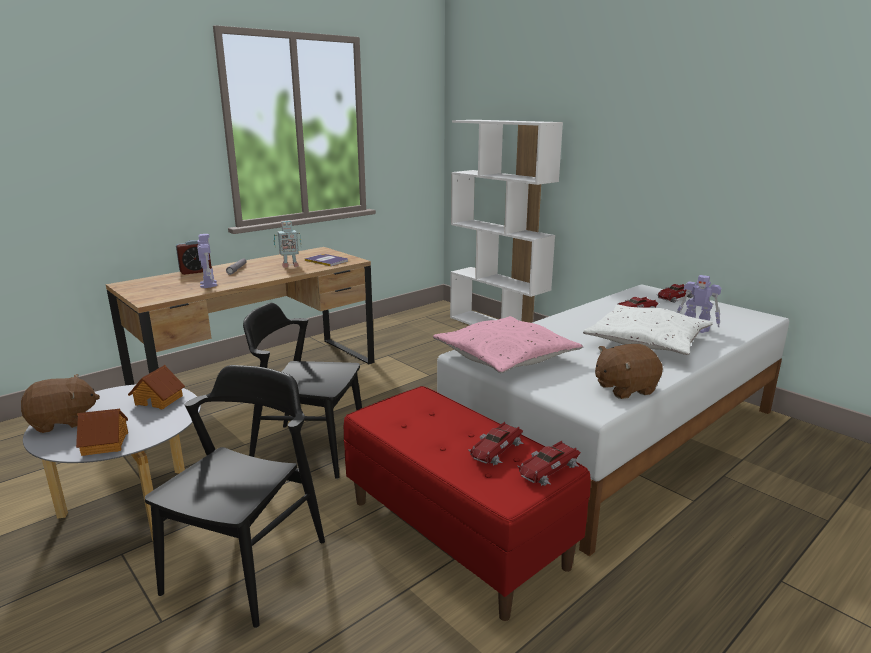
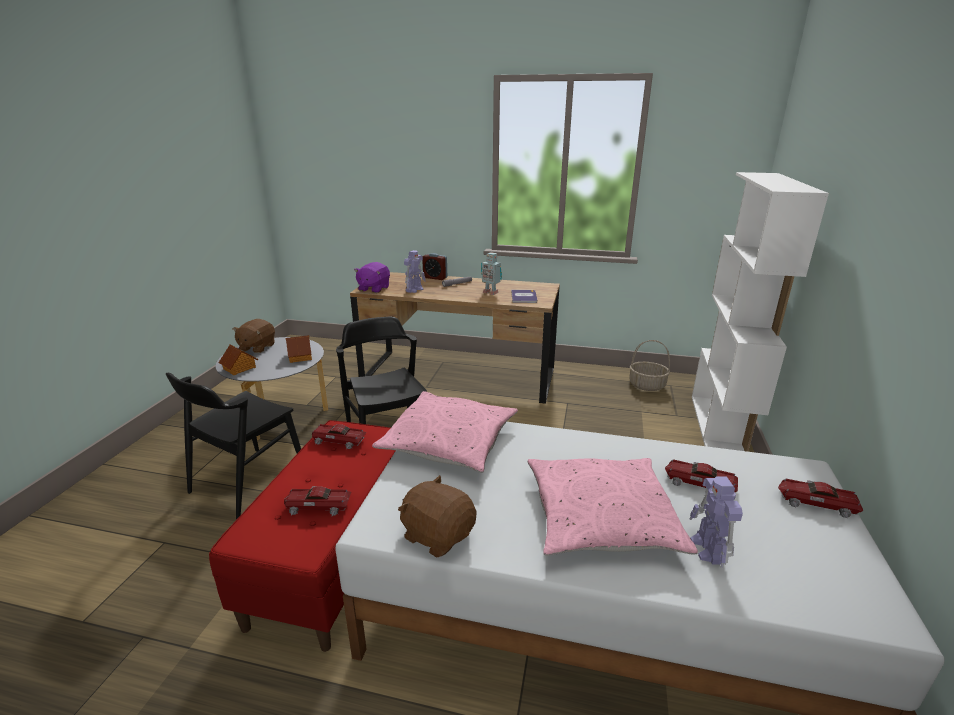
camera: 55 degrees right, 5 degrees up
brown plush toy [21,374,100,433] -> brown plush toy turned 75 degrees clockwise [232,319,275,353]
black chair [145,365,325,628] -> black chair turned 135 degrees clockwise [166,373,301,520]
toy car [518,441,581,486] -> toy car moved to [312,424,367,449]
white pillow [583,304,713,355] -> pink pillow [528,458,698,556]
none -> purple plush toy [354,262,390,293]
none -> basket [629,340,670,391]

